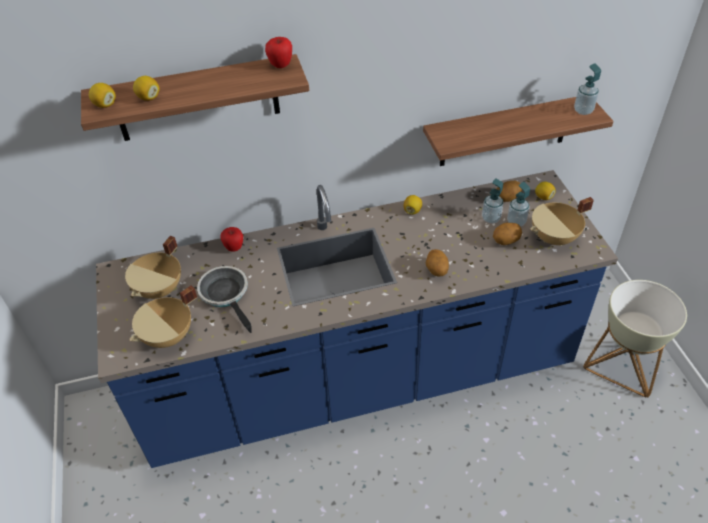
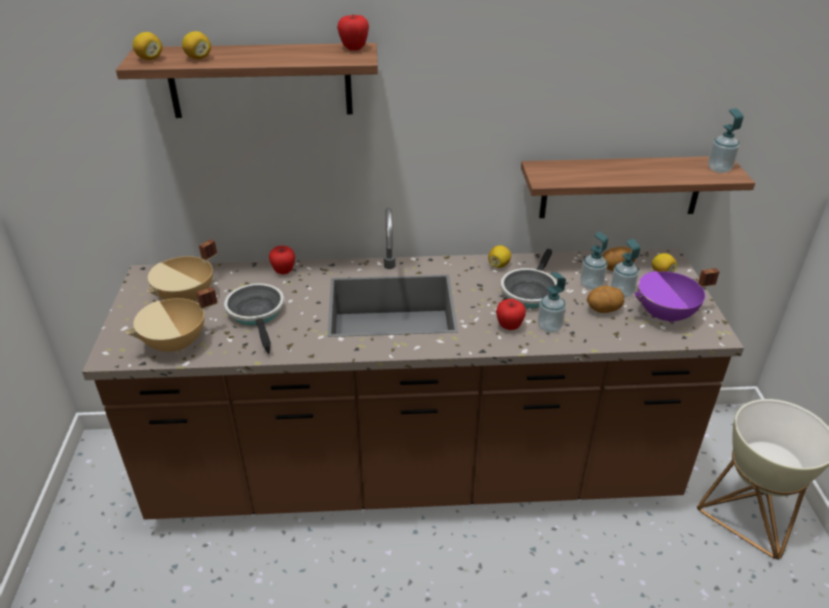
camera: 10 degrees right, 10 degrees down
blue counter [96,170,618,468] -> brown counter [82,208,744,520]
potato [426,249,449,277] -> apple [496,299,526,330]
beige cooking pot [531,197,594,246] -> purple cooking pot [634,268,719,324]
none -> frying pan [501,249,557,308]
none -> soap dispenser [538,273,566,333]

